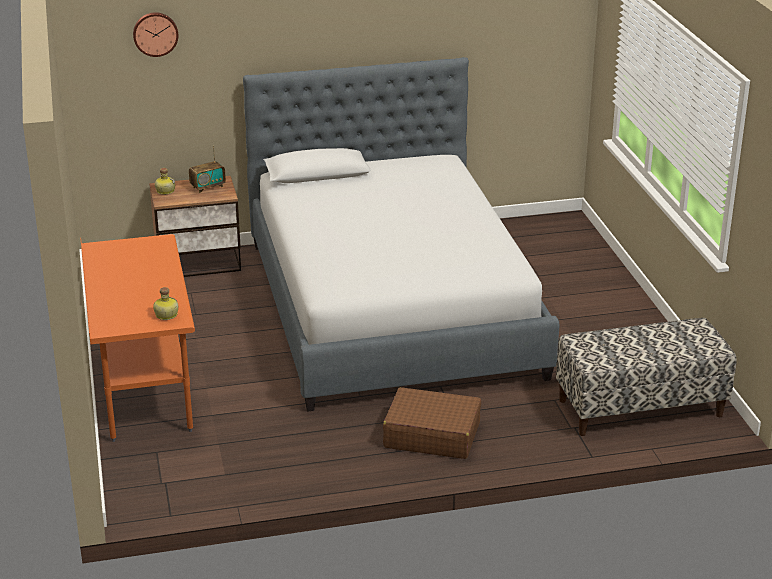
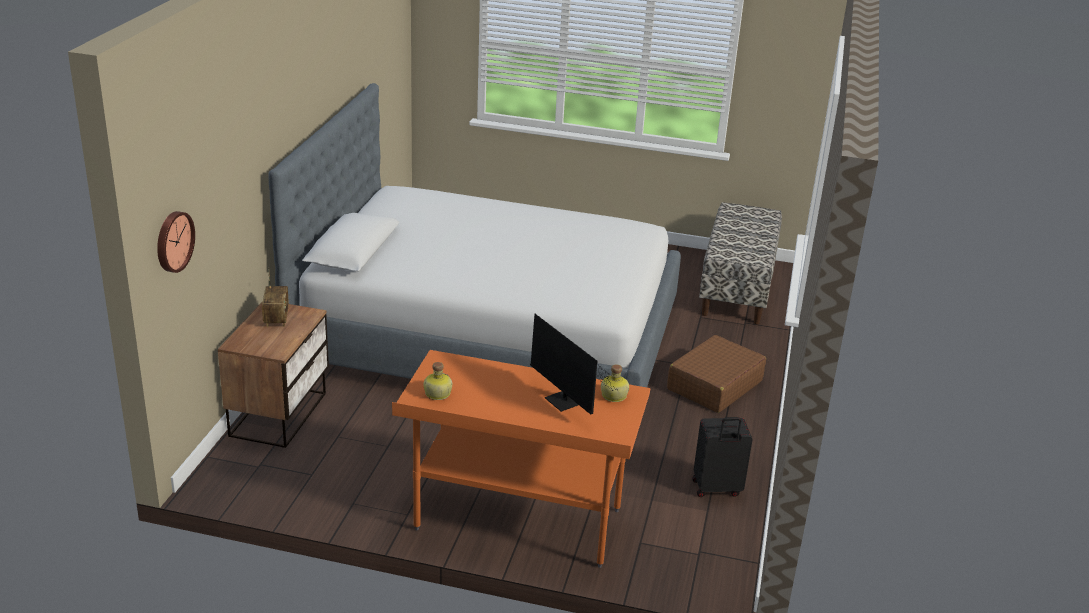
camera: 65 degrees left, 0 degrees up
wall clock [133,12,178,57] -> wall clock moved to [157,211,195,273]
bottle [155,168,175,195] -> bottle moved to [424,362,452,400]
none -> monitor [530,314,617,415]
none -> black suitcase [692,417,753,497]

